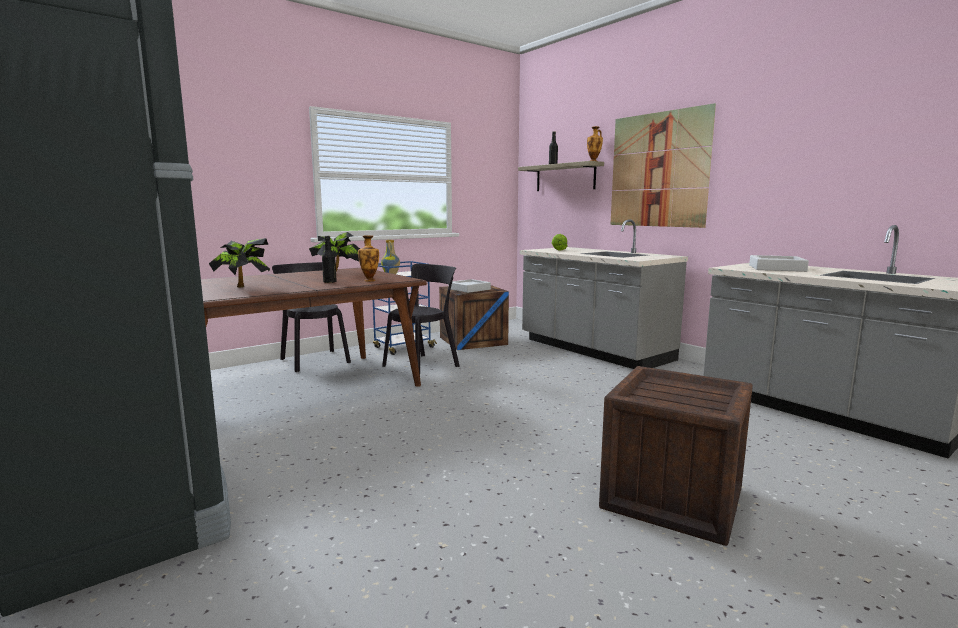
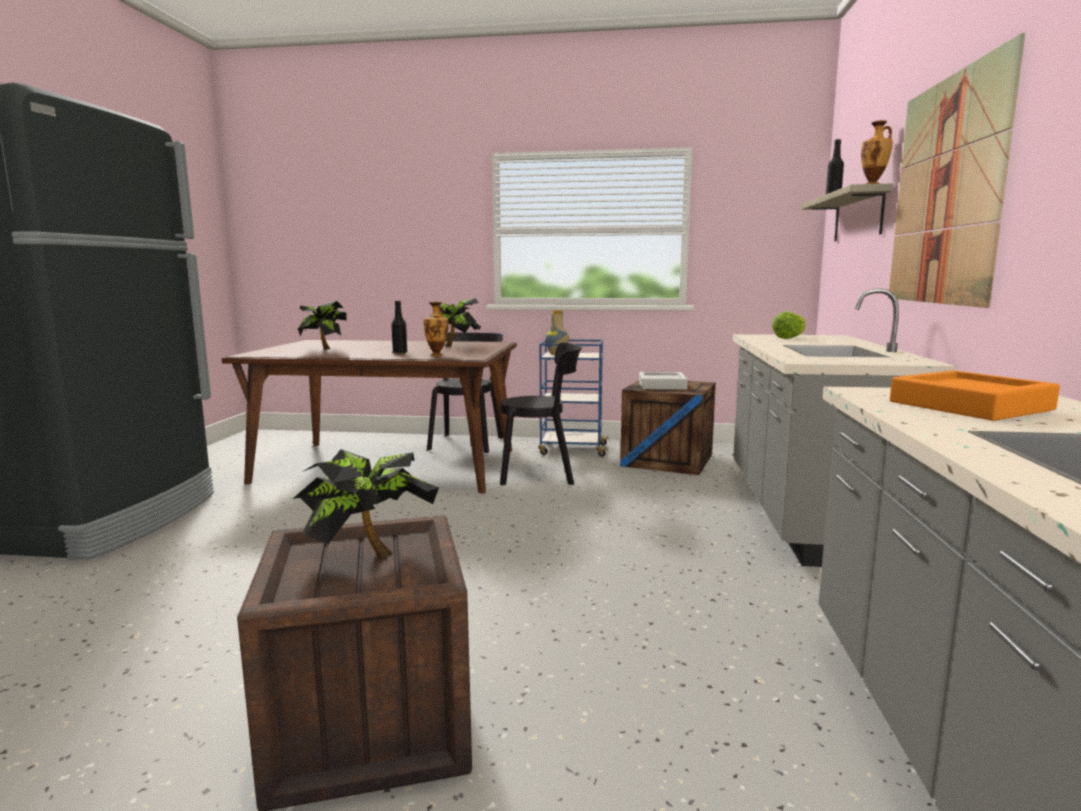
camera: 45 degrees right, 0 degrees up
grey tray [749,255,809,272] -> orange tray [890,370,1060,421]
none -> potted plant [293,449,439,558]

